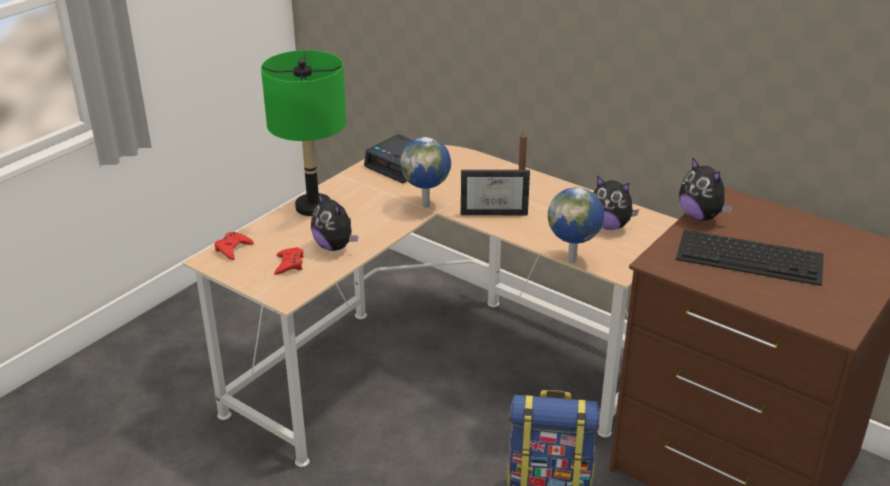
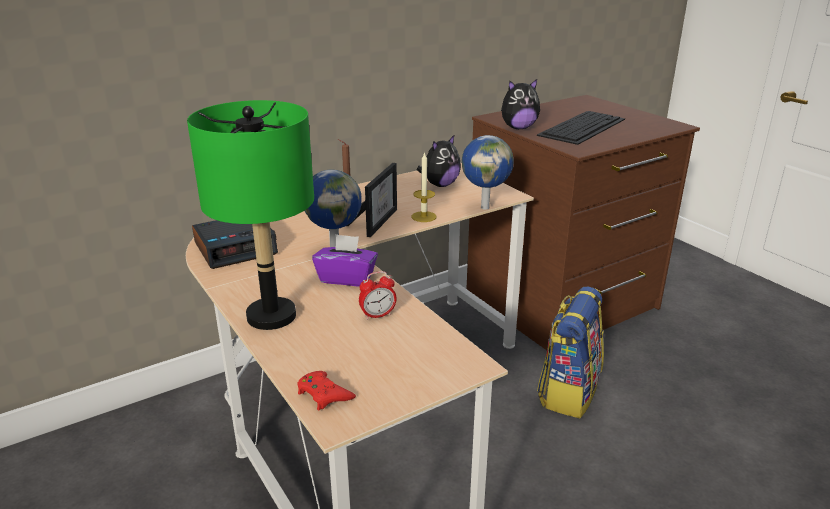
camera: 70 degrees left, 5 degrees down
red game controller [274,247,304,275] -> none
plush toy [311,193,358,251] -> alarm clock [359,271,397,320]
none -> purple tissue box [312,234,378,287]
none -> candle [412,152,437,222]

